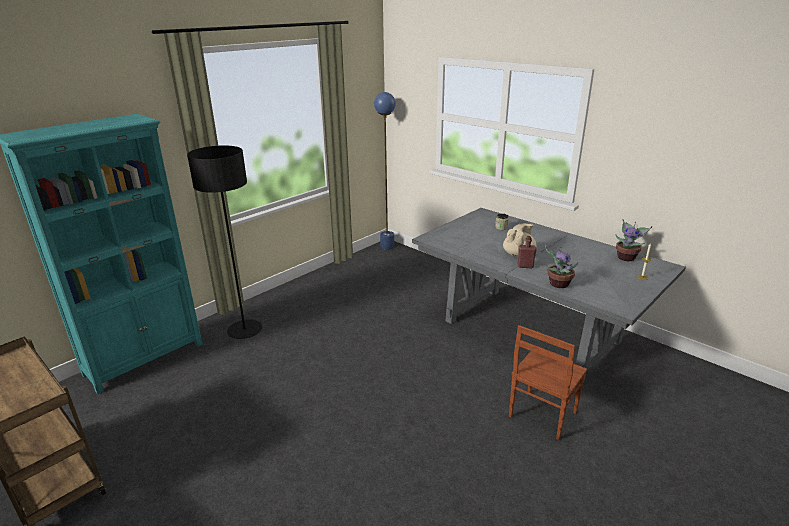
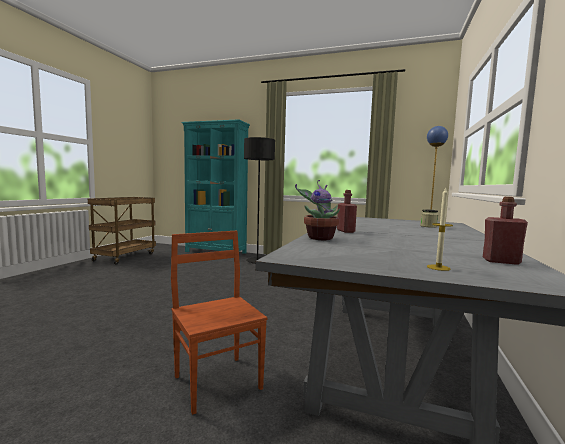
camera: 65 degrees right, 20 degrees down
beige teapot [503,224,536,257] -> none
brown chair [509,325,587,440] -> brown chair turned 45 degrees clockwise [171,231,268,415]
potted plant [615,219,652,261] -> red bottle [483,197,528,265]

